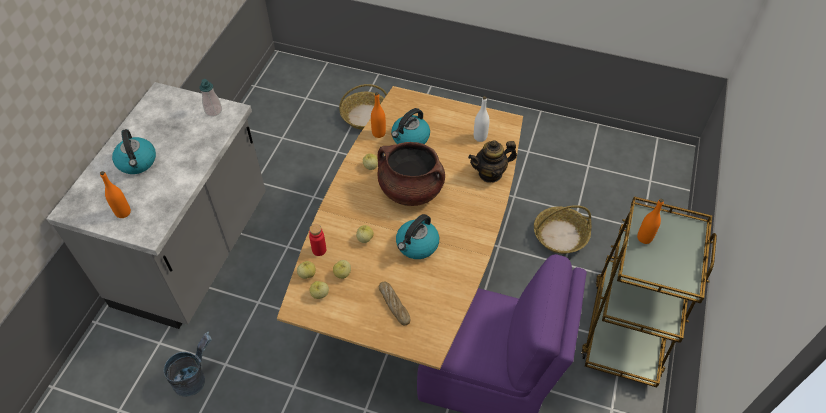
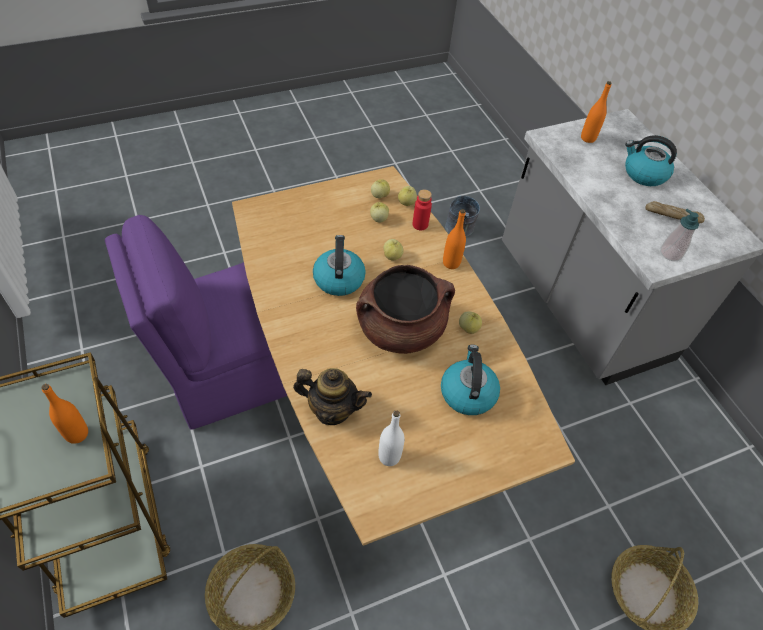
camera: 135 degrees right, 0 degrees up
orange bottle [371,92,386,138] -> orange bottle moved to [443,209,466,269]
bread [379,282,411,326] -> bread moved to [645,201,705,223]
teapot [468,140,517,182] -> teapot turned 75 degrees clockwise [293,368,372,425]

